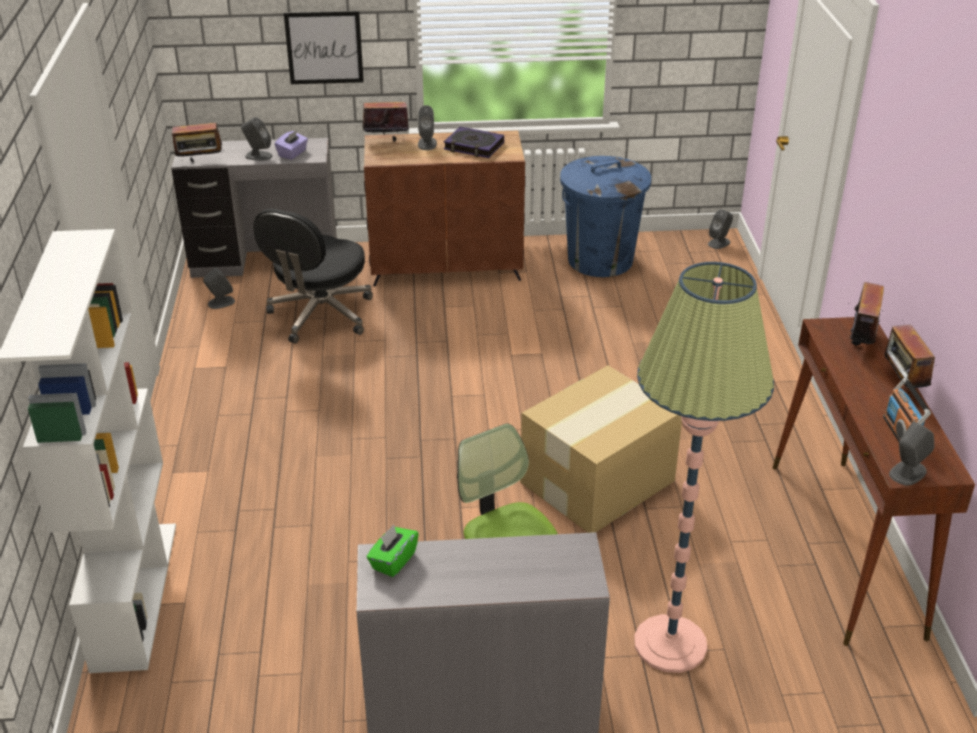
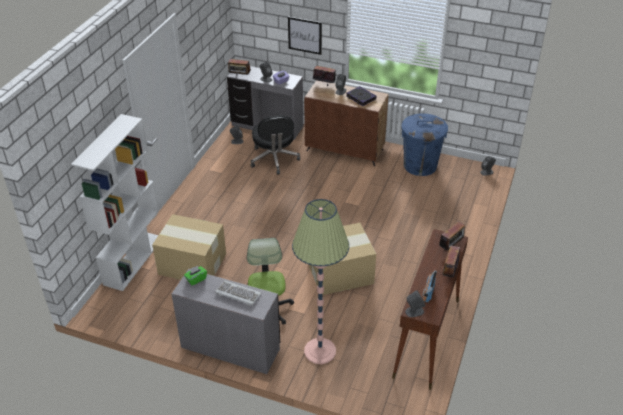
camera: 25 degrees right, 5 degrees up
black office chair [253,208,373,344] -> black office chair turned 60 degrees counterclockwise [250,115,300,175]
none -> cardboard box [152,214,226,280]
none -> keyboard [215,280,262,306]

